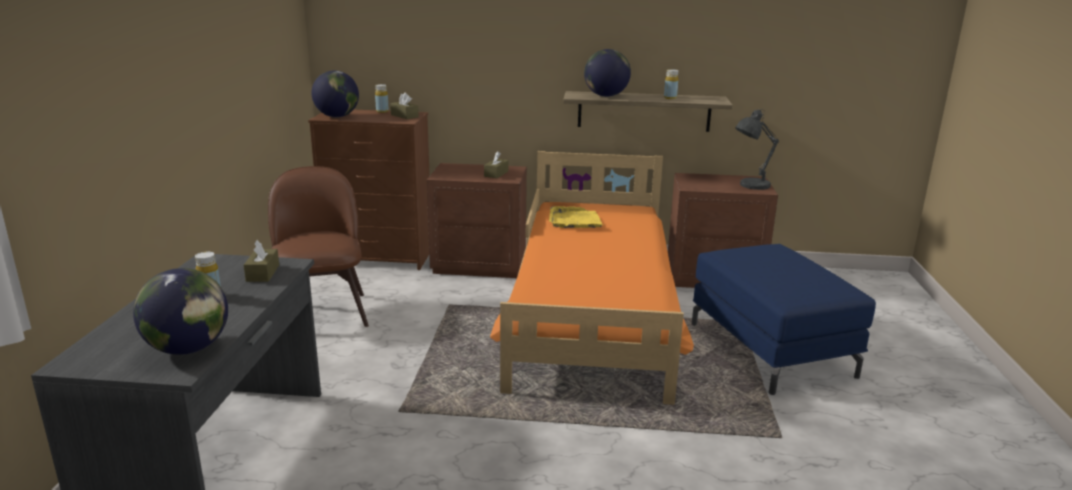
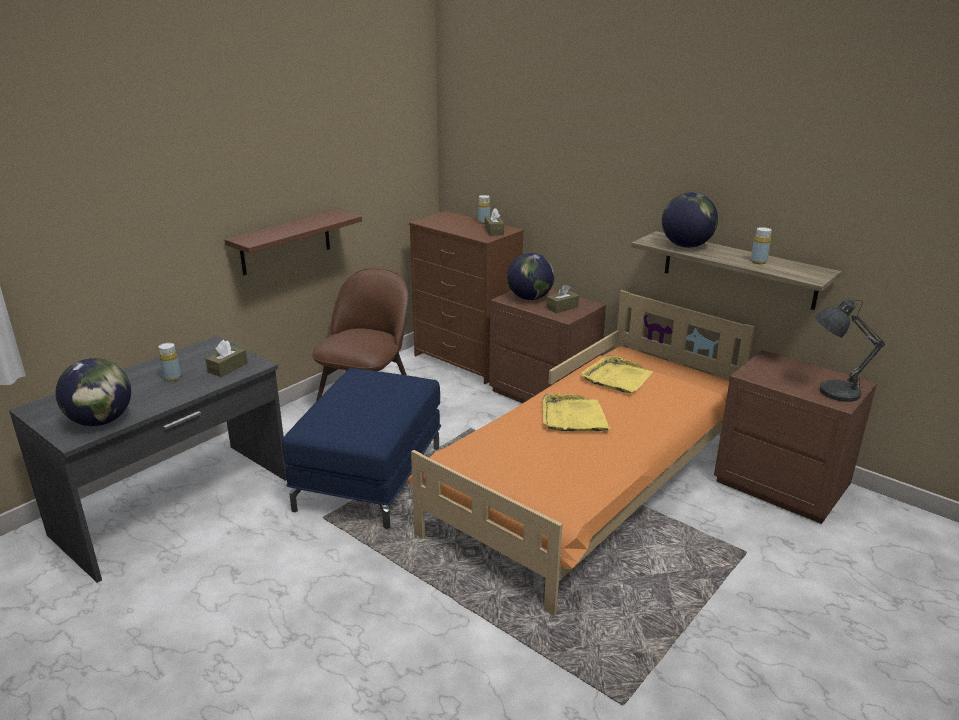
camera: 35 degrees right, 5 degrees up
globe [311,71,359,117] -> globe moved to [507,253,554,300]
blue ottoman [692,244,876,395] -> blue ottoman moved to [282,368,441,529]
none -> brown shelf [225,210,362,275]
none -> yellow tray [543,394,611,431]

